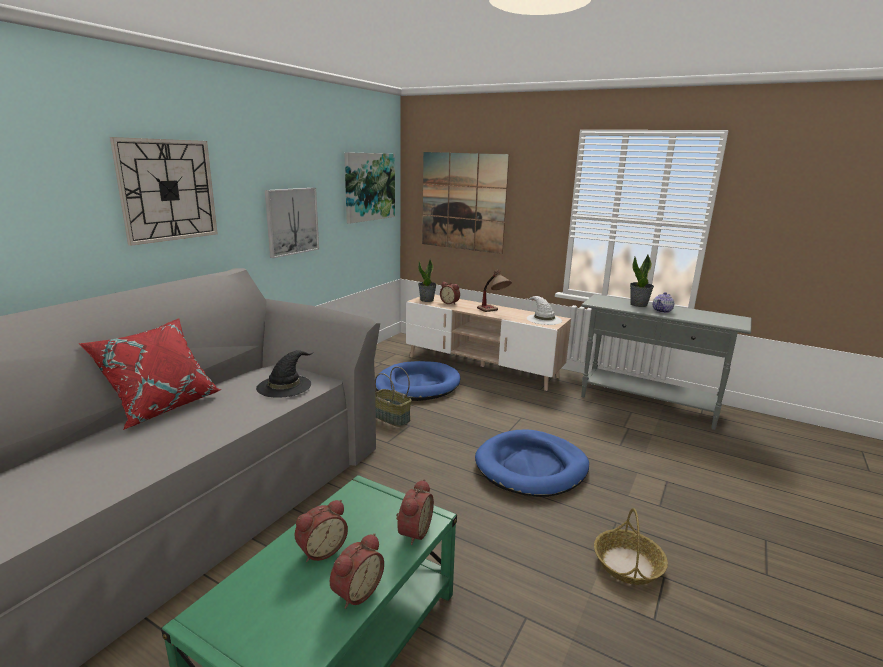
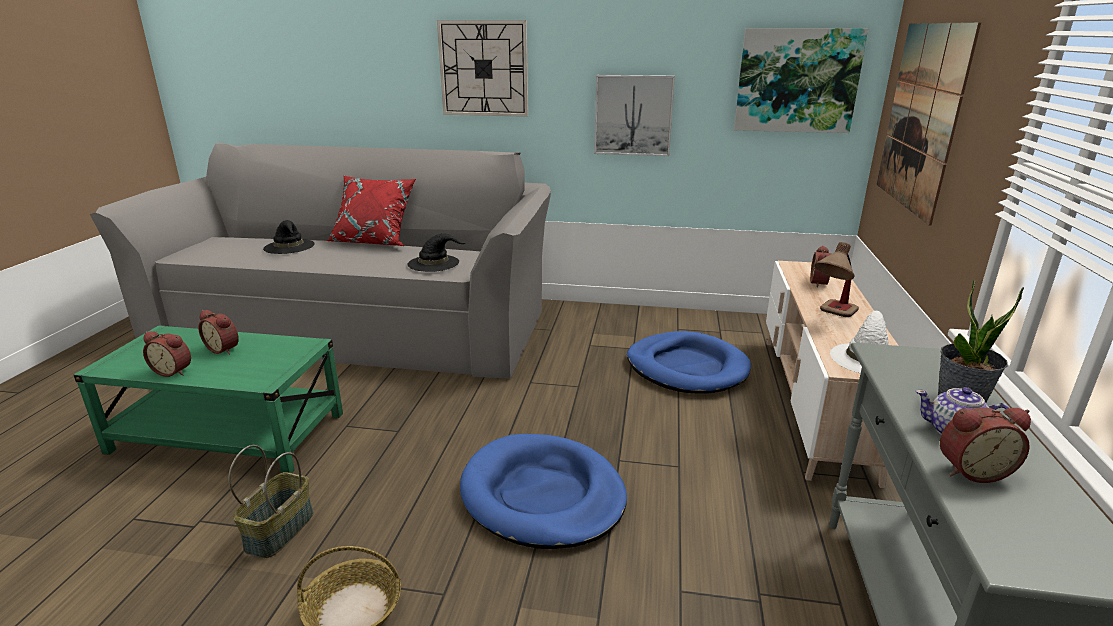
camera: 70 degrees right, 5 degrees up
basket [375,367,412,427] -> basket moved to [228,445,314,558]
alarm clock [396,479,434,545] -> alarm clock moved to [940,408,1031,483]
potted plant [418,259,437,302] -> none
none -> black hat [263,220,314,254]

